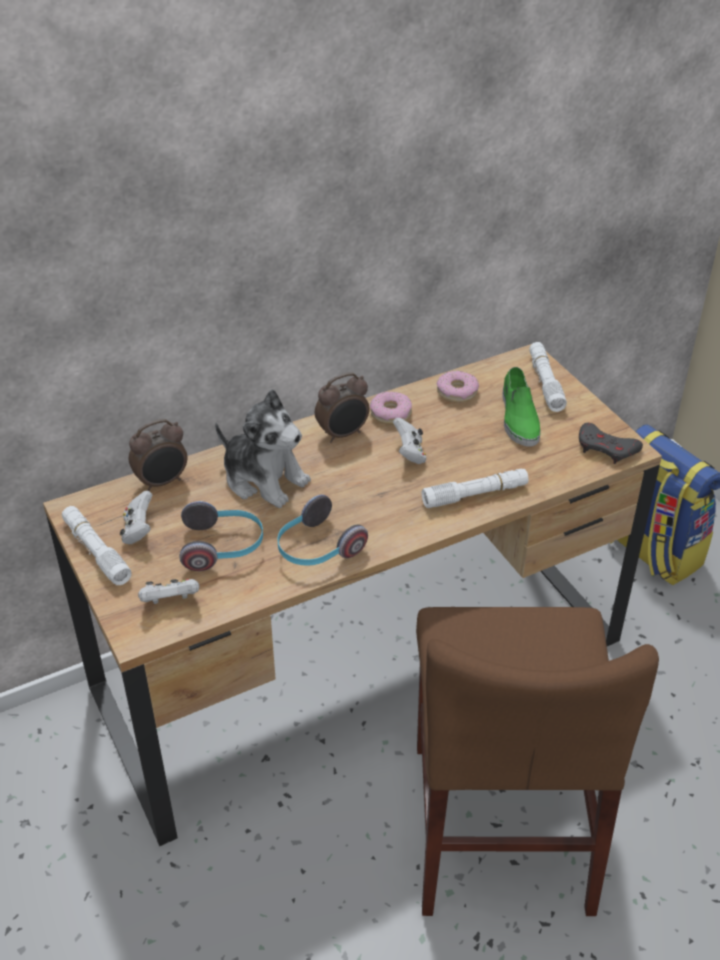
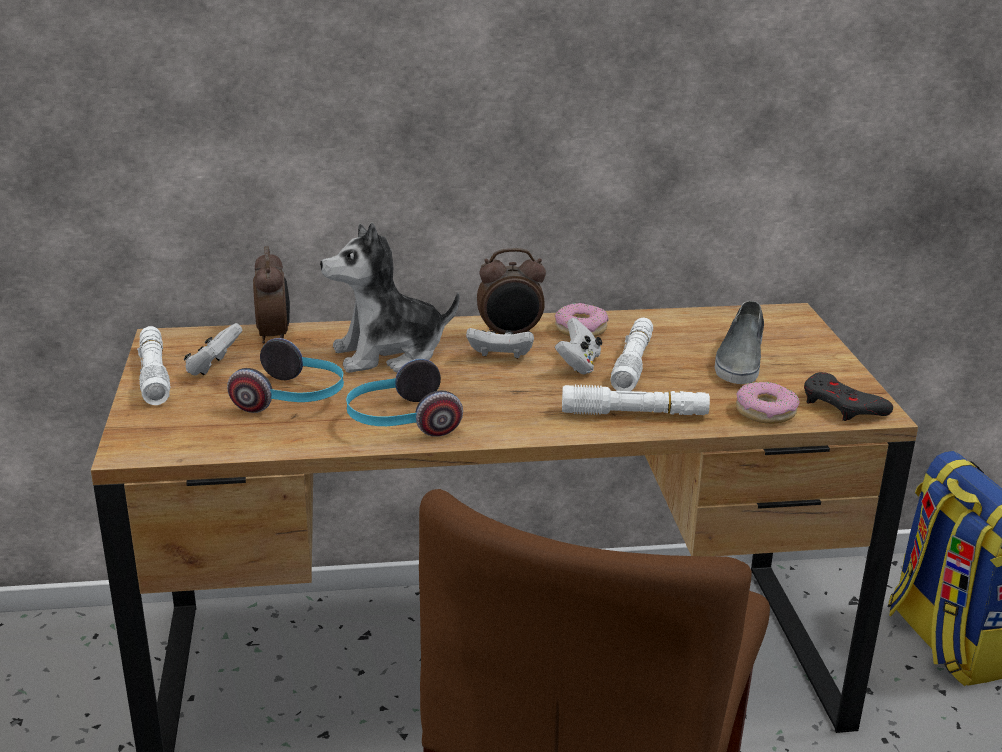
camera: 20 degrees right, 15 degrees down
alarm clock [129,419,187,492] -> alarm clock turned 90 degrees counterclockwise [253,246,290,344]
white game controller [138,579,199,604] -> white game controller moved to [466,328,534,358]
plush toy [215,389,311,508] -> plush toy turned 105 degrees clockwise [320,223,459,373]
donut [436,371,479,403] -> donut moved to [736,382,800,424]
green shoe [502,367,541,447] -> grey shoe [715,301,764,384]
white flashlight [529,342,567,412] -> white flashlight moved to [610,318,653,391]

